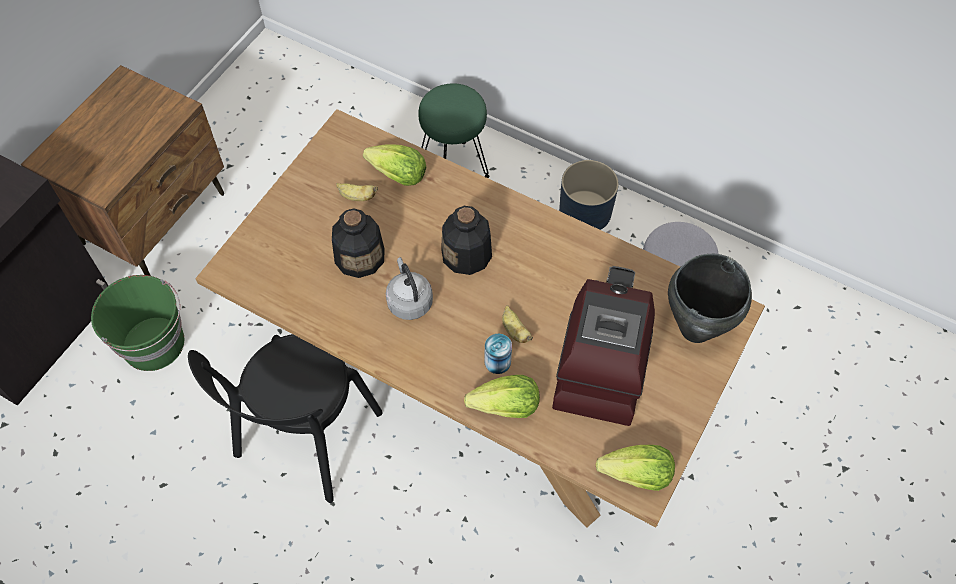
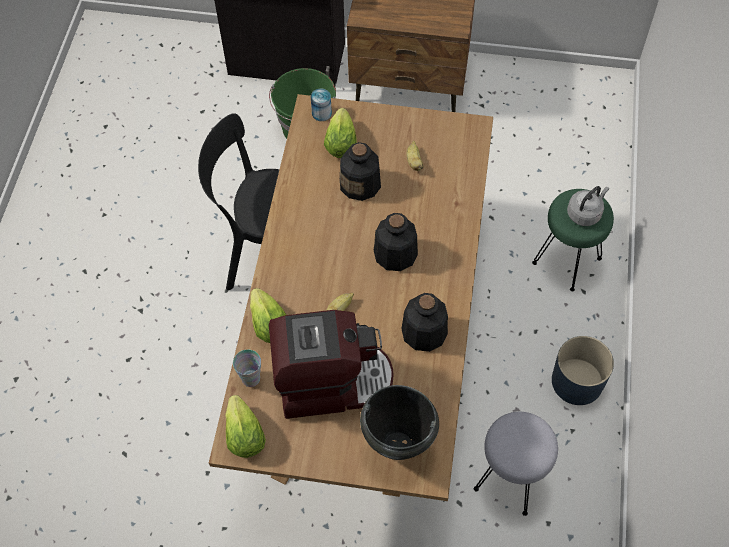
camera: 70 degrees right, 0 degrees up
lettuce [363,144,426,186] -> lettuce moved to [324,108,357,158]
grey kettle [386,257,433,320] -> grey kettle moved to [567,186,609,226]
can [484,334,512,374] -> can moved to [311,88,332,121]
none -> cup [233,350,261,387]
none -> bottle [401,293,448,352]

